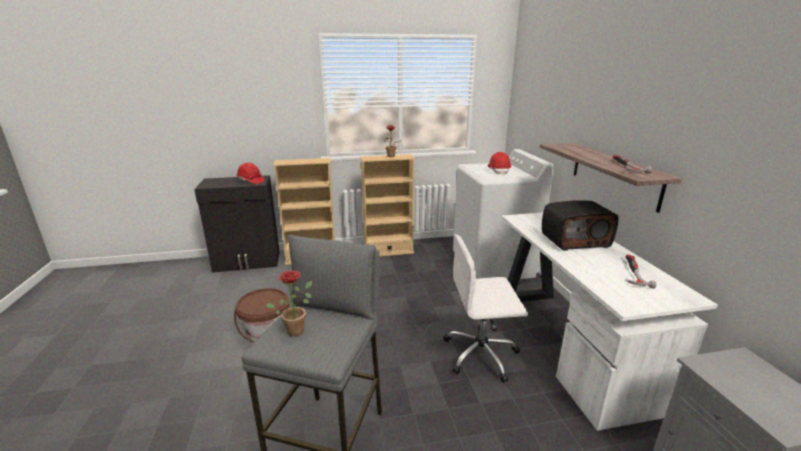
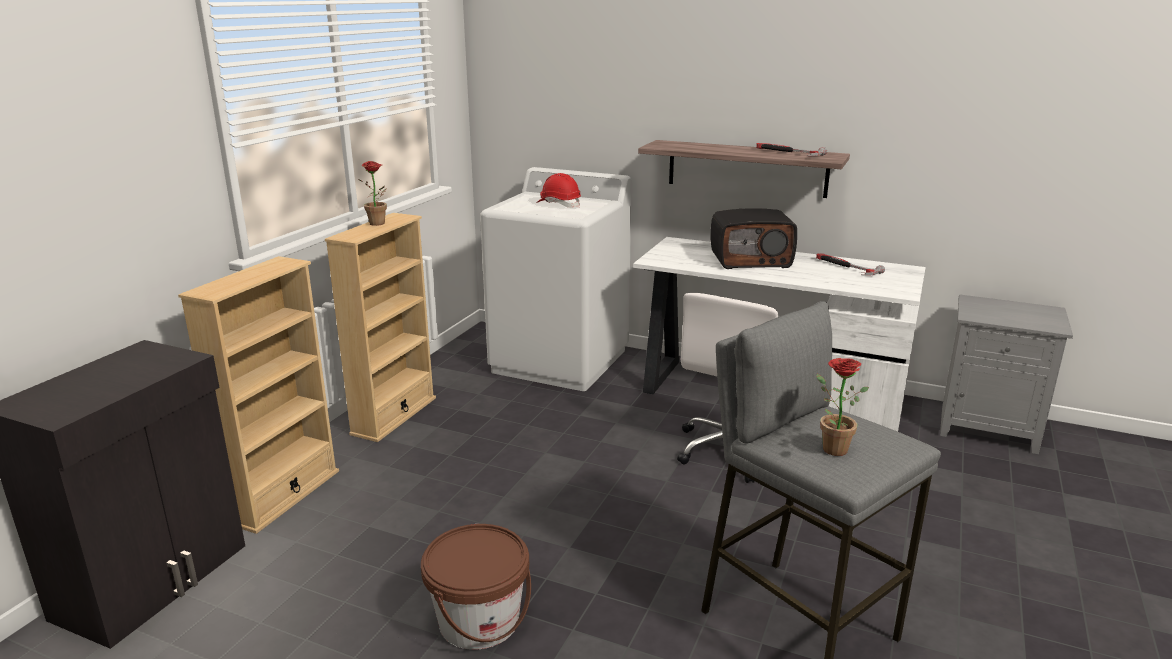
camera: 55 degrees left, 0 degrees up
red hard hat [237,163,264,184] -> none
radio [542,200,619,251] -> radio turned 60 degrees clockwise [710,208,797,269]

